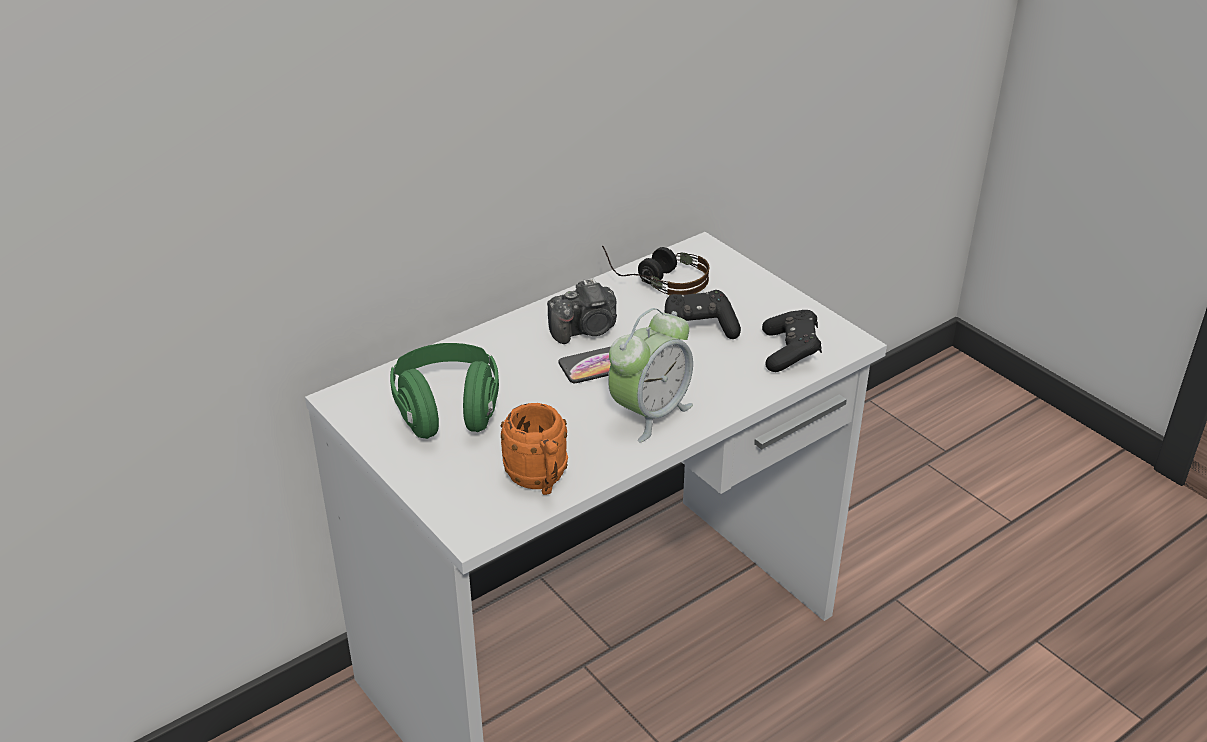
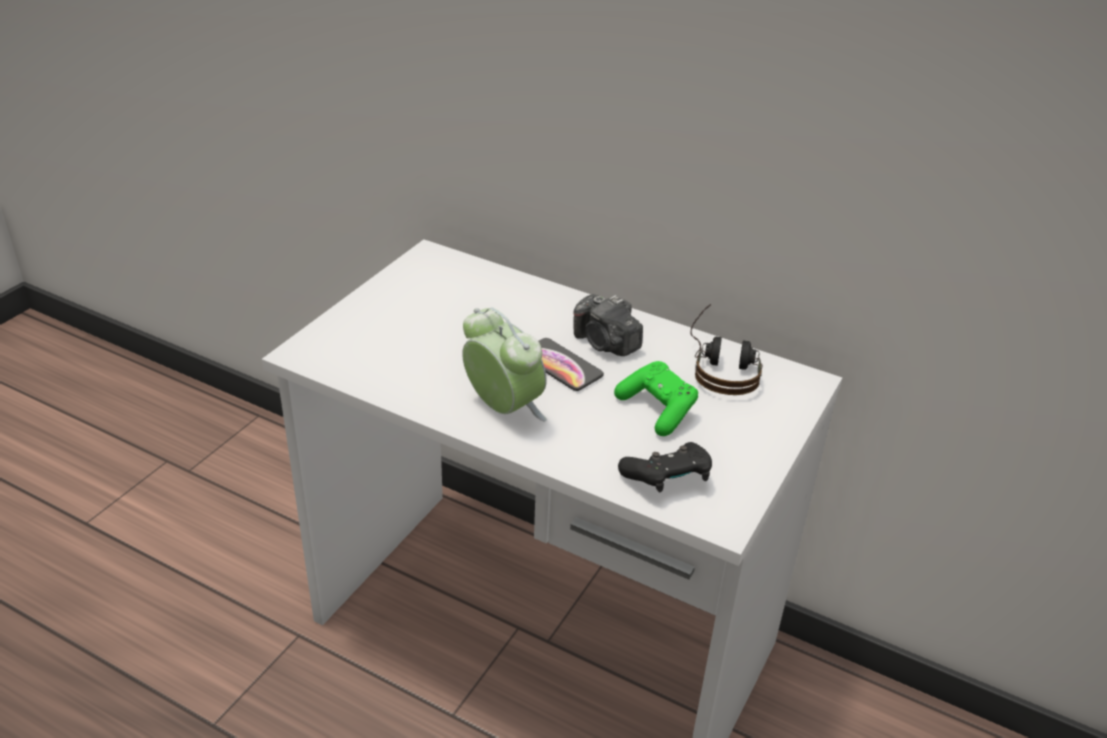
camera: 65 degrees right, 0 degrees up
green headphones [390,343,499,439] -> none
orange mug [501,403,568,495] -> none
alarm clock [608,308,693,442] -> alarm clock turned 150 degrees counterclockwise [462,307,547,422]
black game controller [664,290,741,339] -> green game controller [614,361,698,436]

